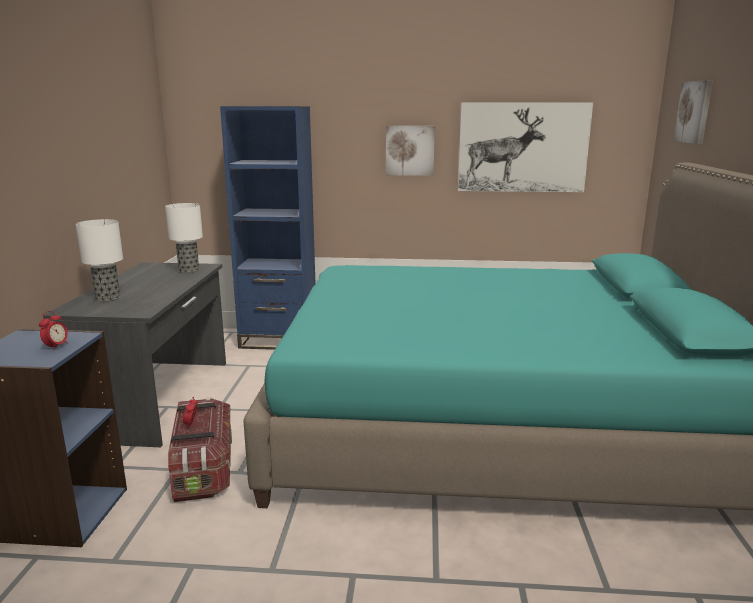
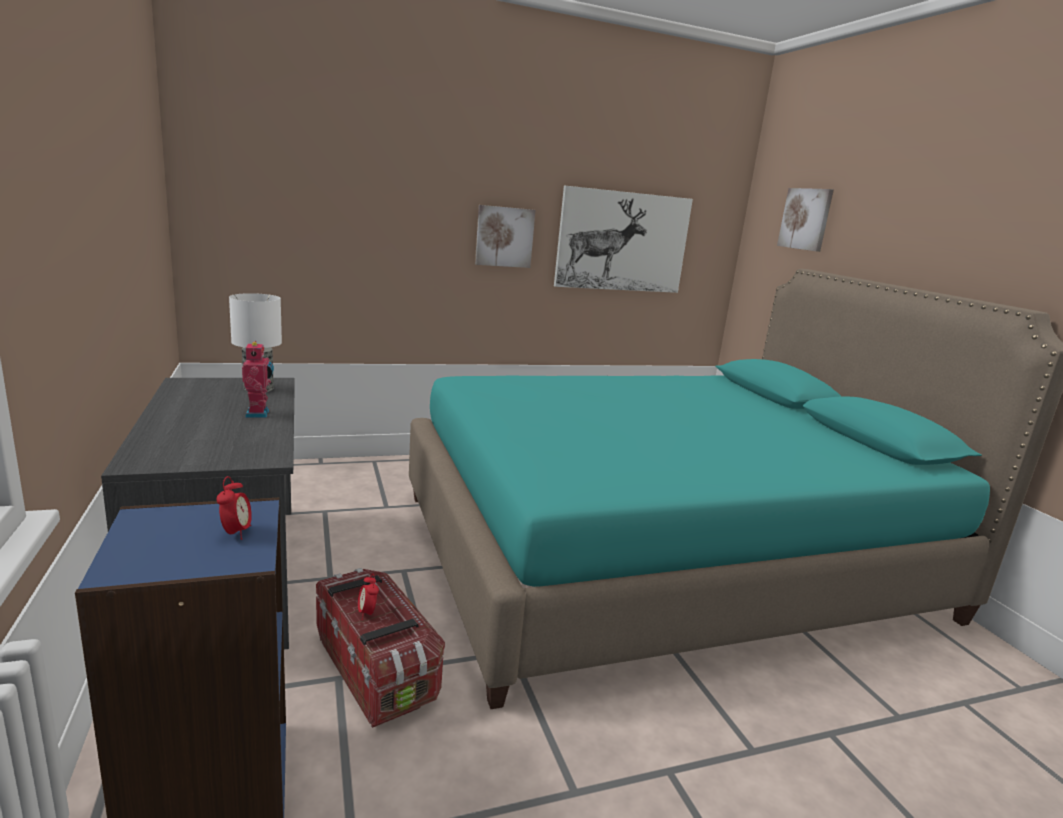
camera: 25 degrees left, 0 degrees up
table lamp [75,219,123,302] -> none
blue bookcase [220,106,315,350] -> none
none -> toy robot [242,341,274,418]

